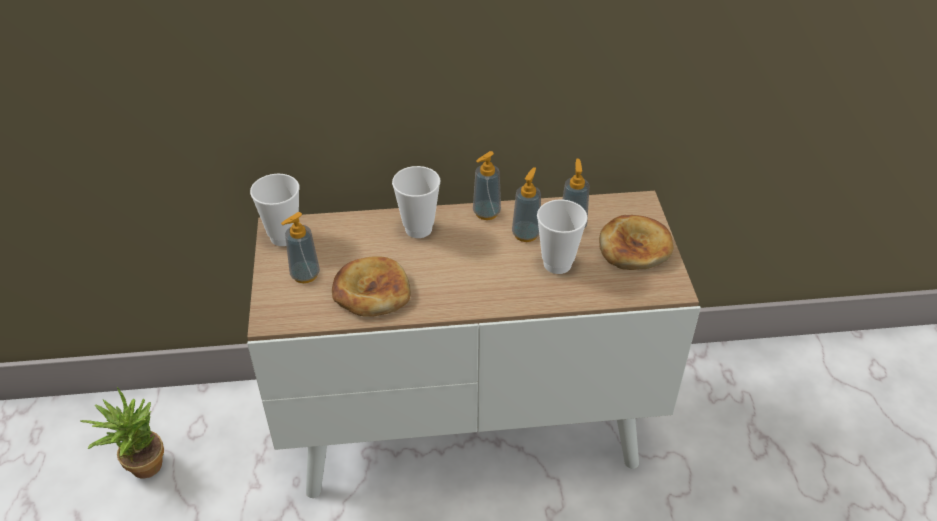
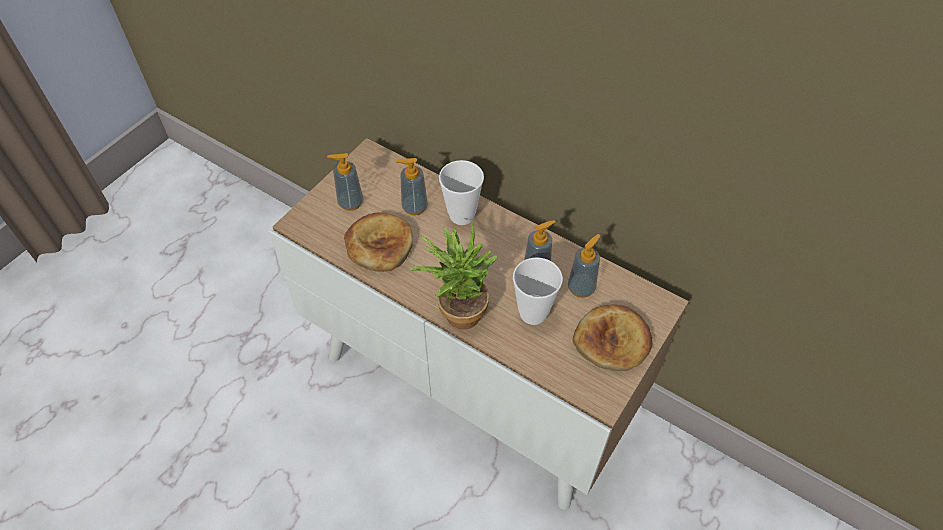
camera: 40 degrees right, 10 degrees up
potted plant [81,387,164,479] -> potted plant moved to [410,222,498,330]
cup [250,174,299,246] -> none
soap dispenser [473,151,501,220] -> soap dispenser moved to [396,158,428,216]

